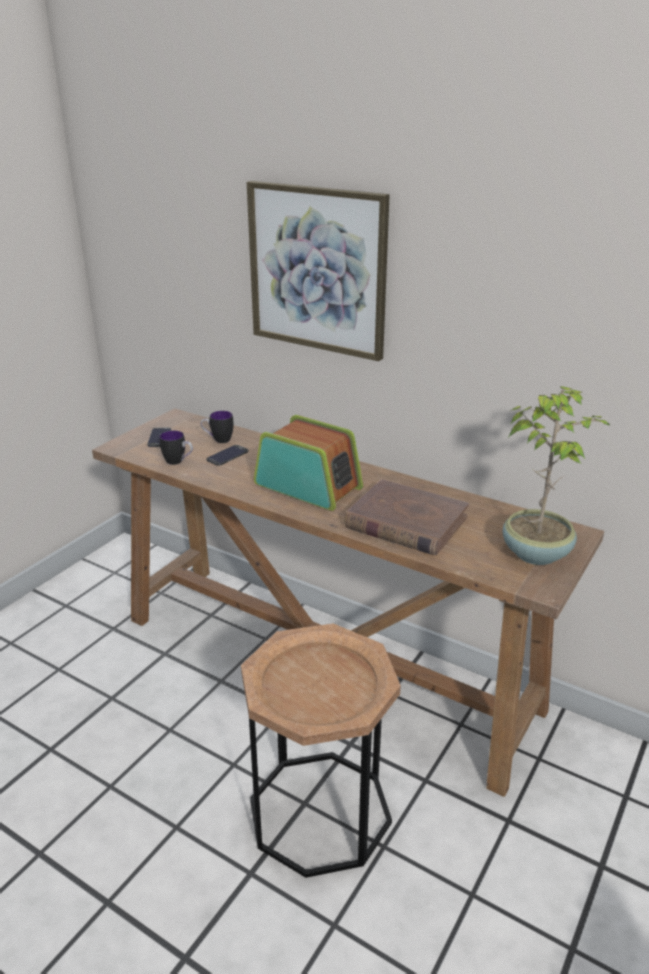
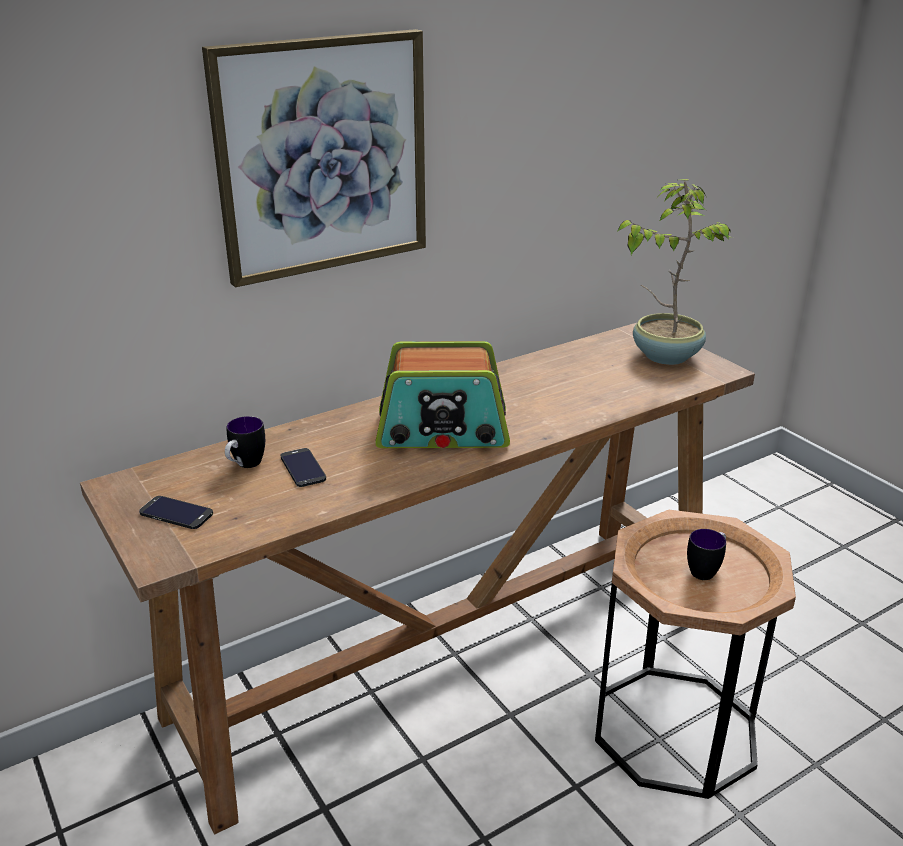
camera: 65 degrees left, 0 degrees up
mug [159,431,193,465] -> mug moved to [687,529,726,580]
radio [254,415,363,511] -> radio turned 150 degrees counterclockwise [375,341,510,448]
brown book [344,479,469,555] -> none

